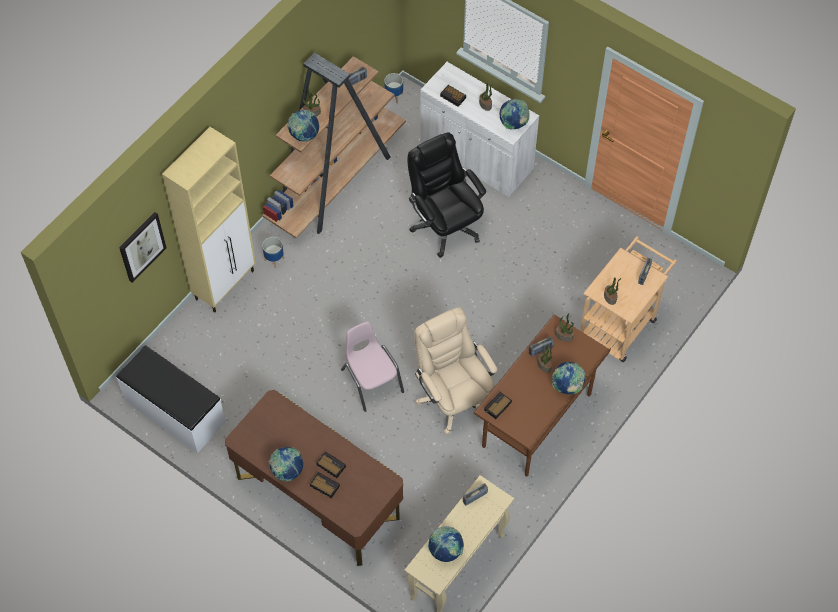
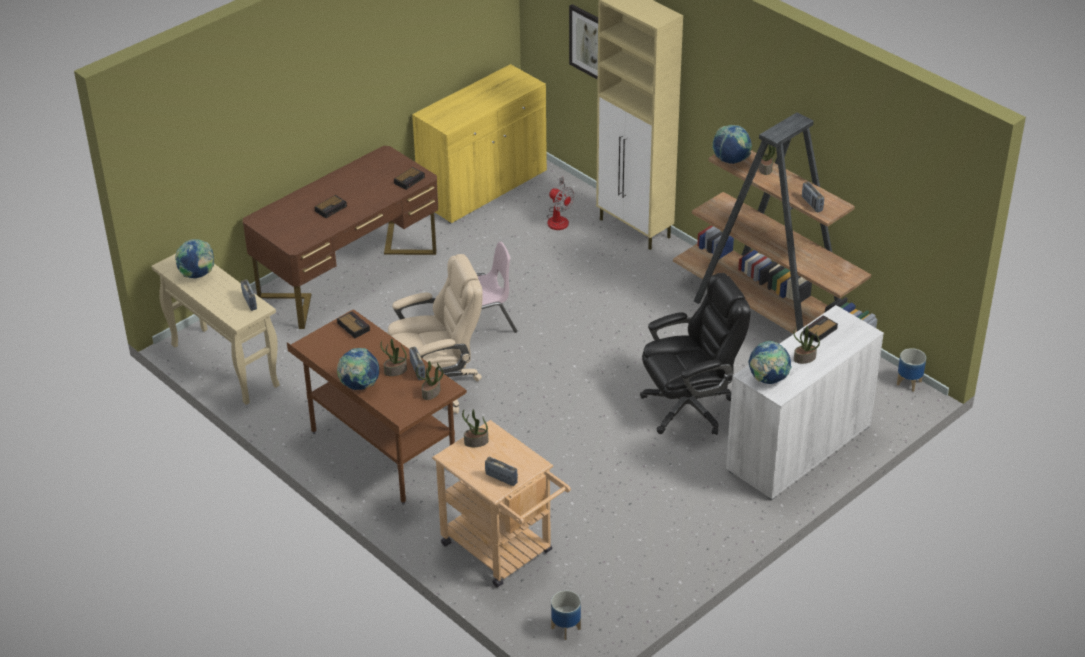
camera: 100 degrees right, 20 degrees down
white bench [116,345,226,453] -> yellow cabinet [412,64,547,224]
planter [262,237,284,268] -> planter moved to [551,590,581,640]
globe [269,447,303,481] -> none
alarm clock [310,472,340,498] -> alarm clock moved to [394,167,425,190]
none -> fan [547,176,574,230]

